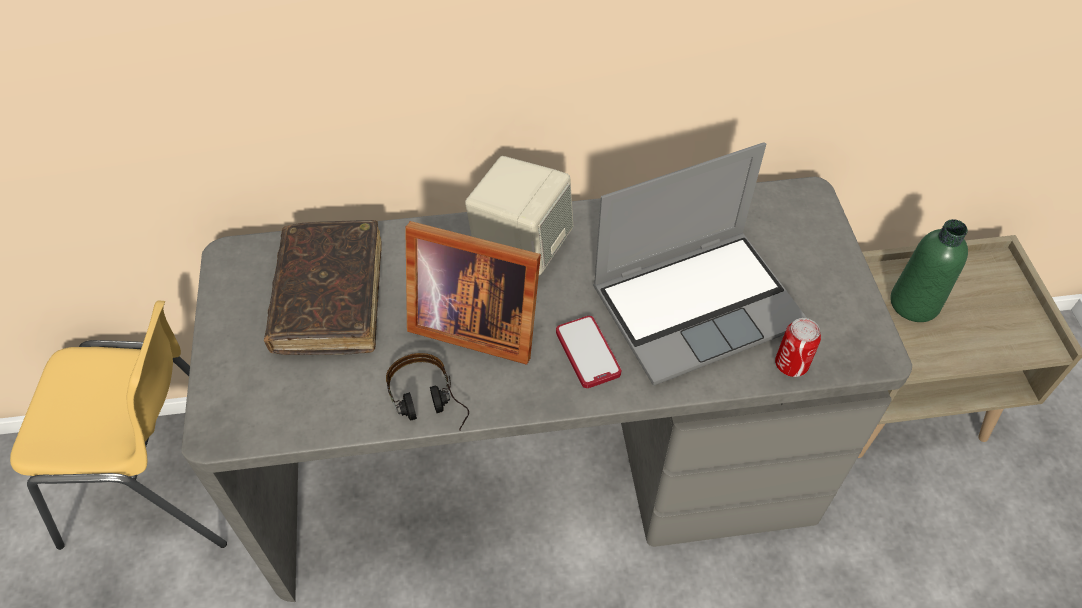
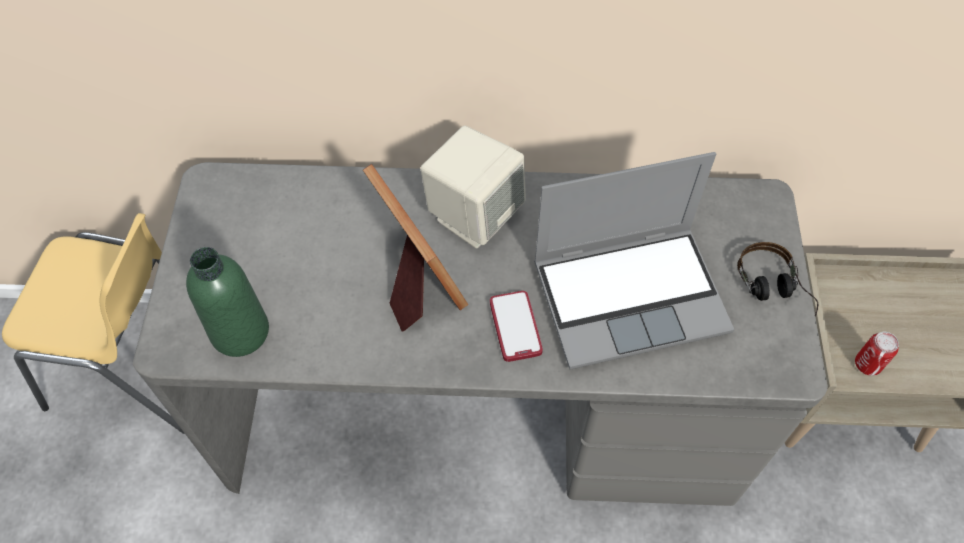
camera: 10 degrees right, 5 degrees up
brown book [264,220,382,355] -> none
headphones [386,353,469,431] -> headphones moved to [737,242,818,317]
picture frame [405,221,541,365] -> picture frame turned 150 degrees counterclockwise [363,164,468,332]
can [775,318,821,377] -> can moved to [855,332,899,376]
green bottle [890,219,968,322] -> green bottle moved to [186,247,269,357]

